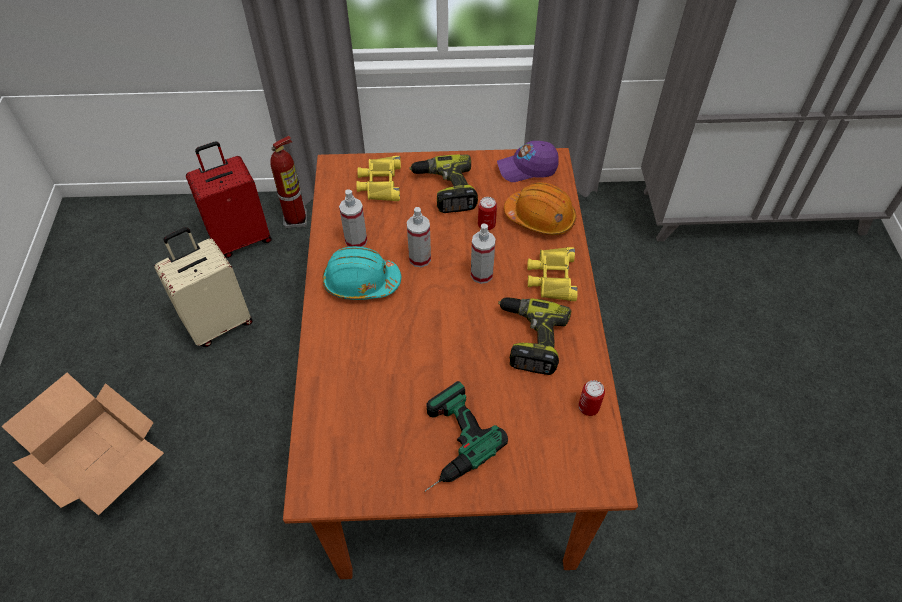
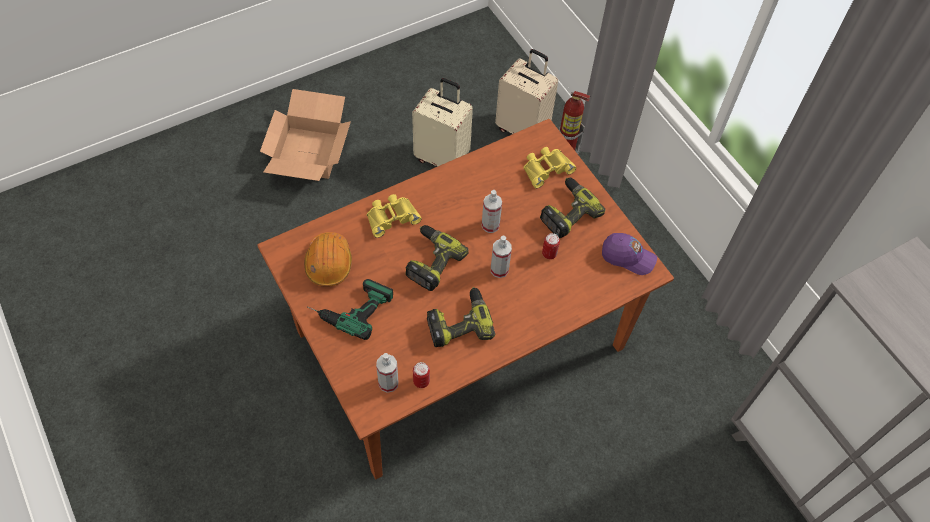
camera: 60 degrees right, 5 degrees up
red suitcase [186,141,272,258] -> beige suitcase [495,49,558,134]
turquoise hard hat [323,246,401,300] -> none
spray bottle [339,189,367,247] -> spray bottle moved to [376,353,398,393]
purple cap [497,141,559,182] -> purple cap turned 150 degrees clockwise [602,233,657,275]
orange hard hat [504,182,576,235] -> orange hard hat moved to [304,232,352,287]
yellow binoculars [527,247,578,301] -> yellow binoculars moved to [367,194,422,238]
none -> power drill [405,225,469,291]

